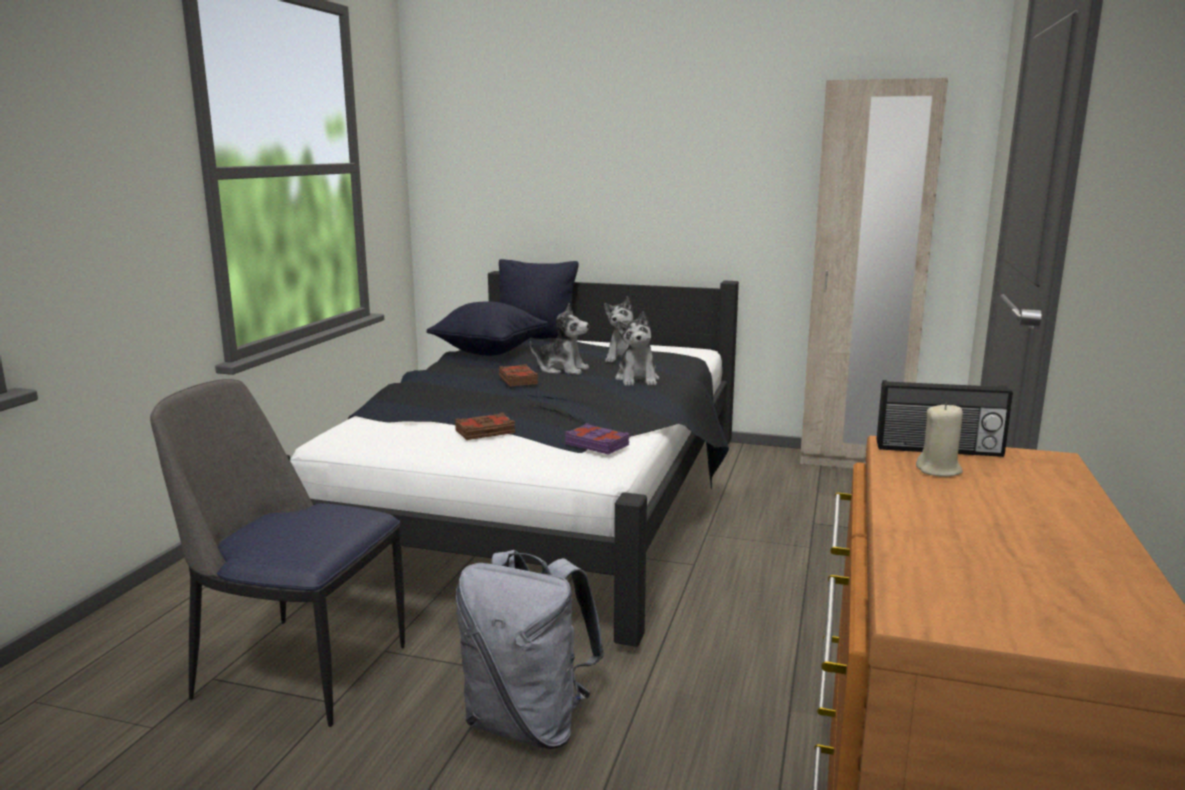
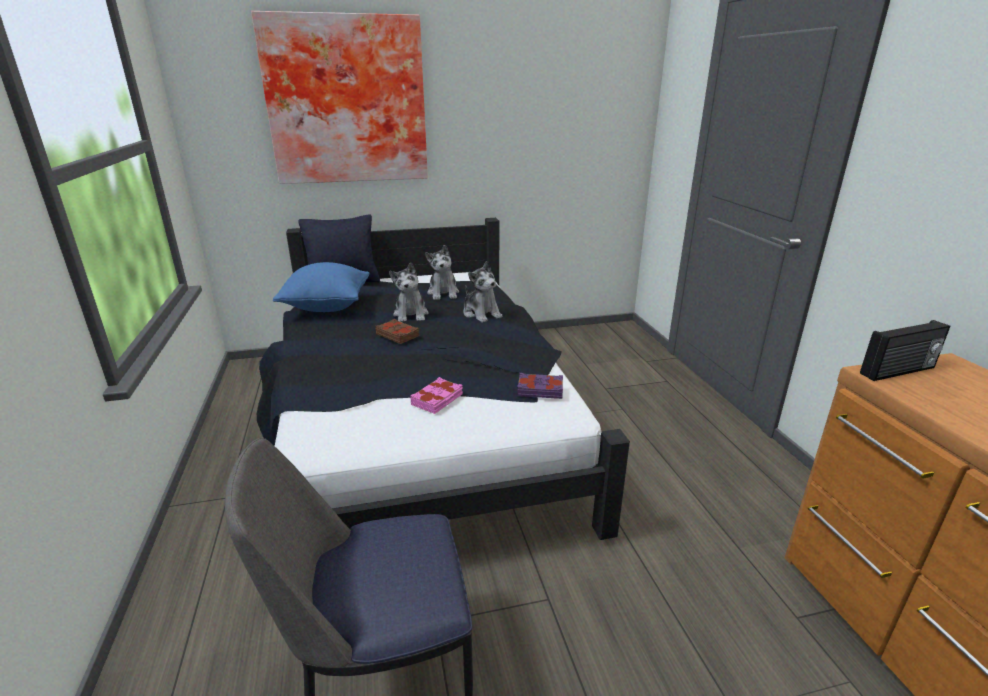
camera: 30 degrees left, 10 degrees up
black pillow [426,301,548,356] -> blue pillow [273,262,369,312]
brown book [455,413,515,440] -> pink book [410,377,463,414]
grey backpack [456,550,604,749] -> none
plush toy [530,303,589,375] -> plush toy turned 90 degrees clockwise [389,263,429,321]
beige wardrobe [800,78,948,469] -> none
beige candle [916,403,963,477] -> none
none -> picture [251,11,428,184]

